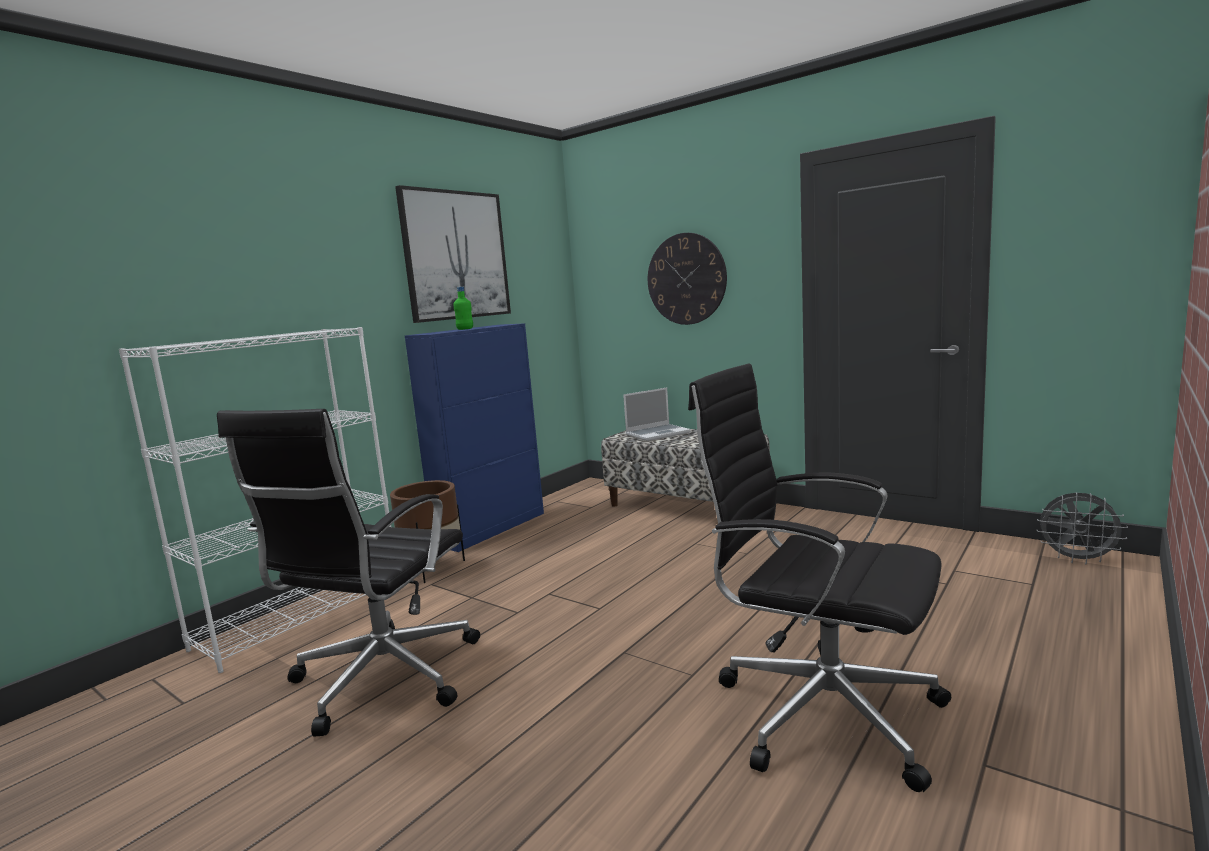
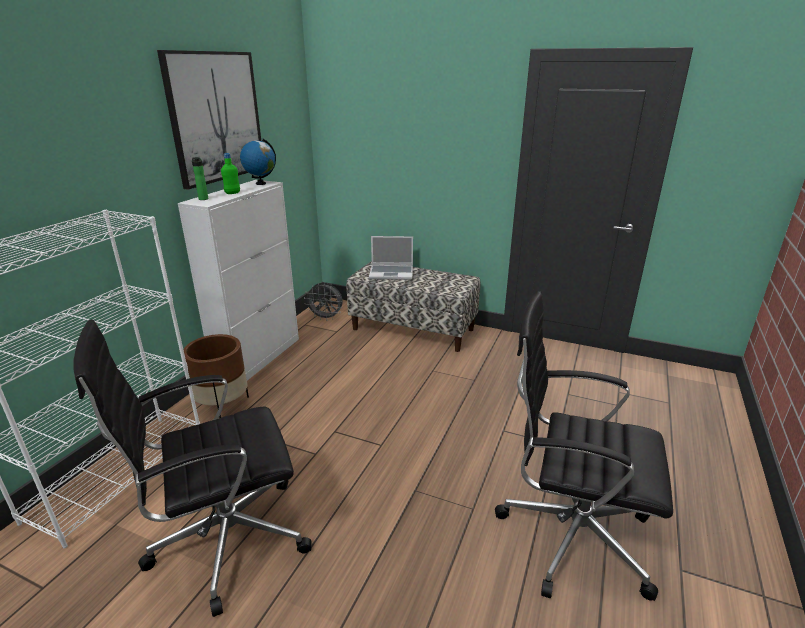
camera: 15 degrees left, 15 degrees up
black office chair [217,409,480,736] -> black office chair turned 60 degrees clockwise [73,320,312,617]
blue cabinet [405,323,544,552] -> white cabinet [178,180,299,380]
laptop [623,388,691,441] -> laptop turned 45 degrees clockwise [369,236,413,280]
wall clock [648,233,727,325] -> none
grey fan [1037,492,1128,564] -> grey fan moved to [304,283,343,321]
none -> bottle [192,157,208,200]
none -> globe [240,139,276,185]

